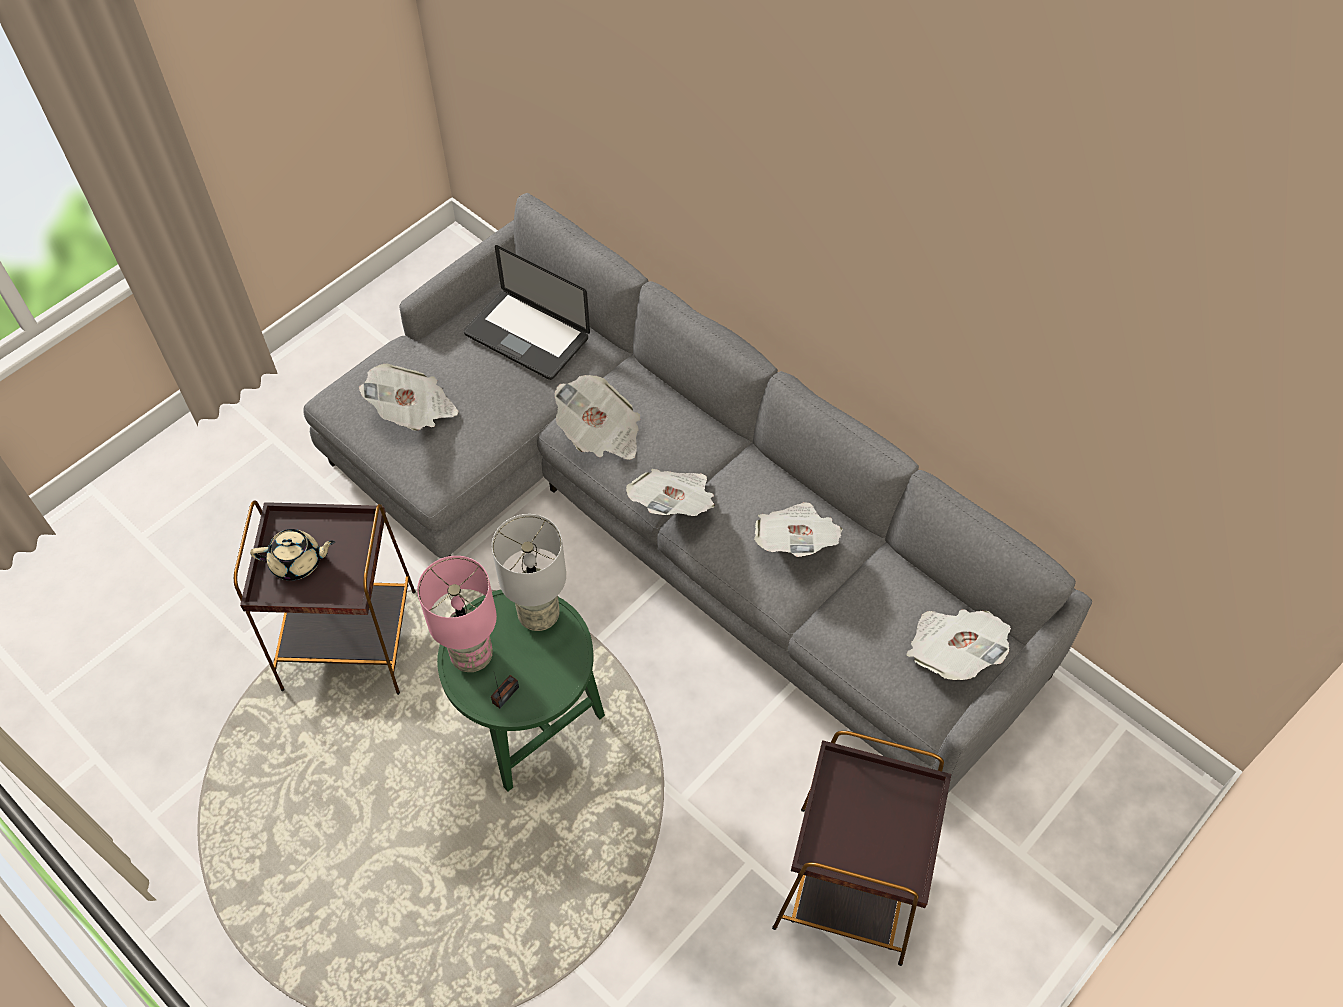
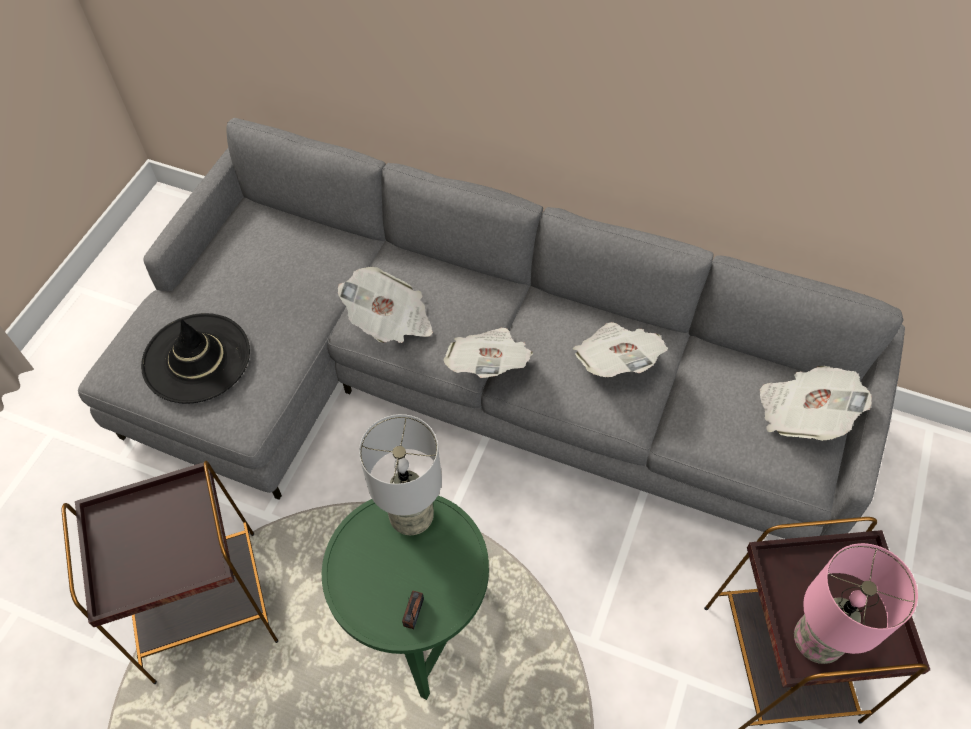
camera: 20 degrees left, 0 degrees up
beige teapot [250,529,335,580] -> none
newspaper [359,363,459,431] -> black hat [141,313,250,404]
pink table lamp [417,556,497,672] -> pink table lamp moved to [794,543,918,664]
laptop [464,245,590,380] -> none

